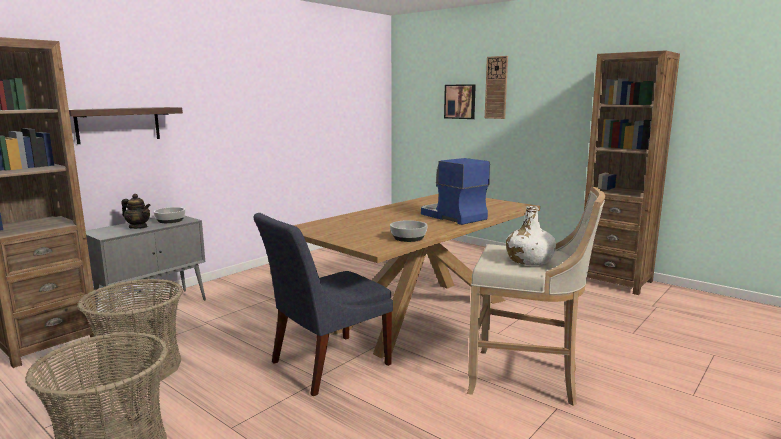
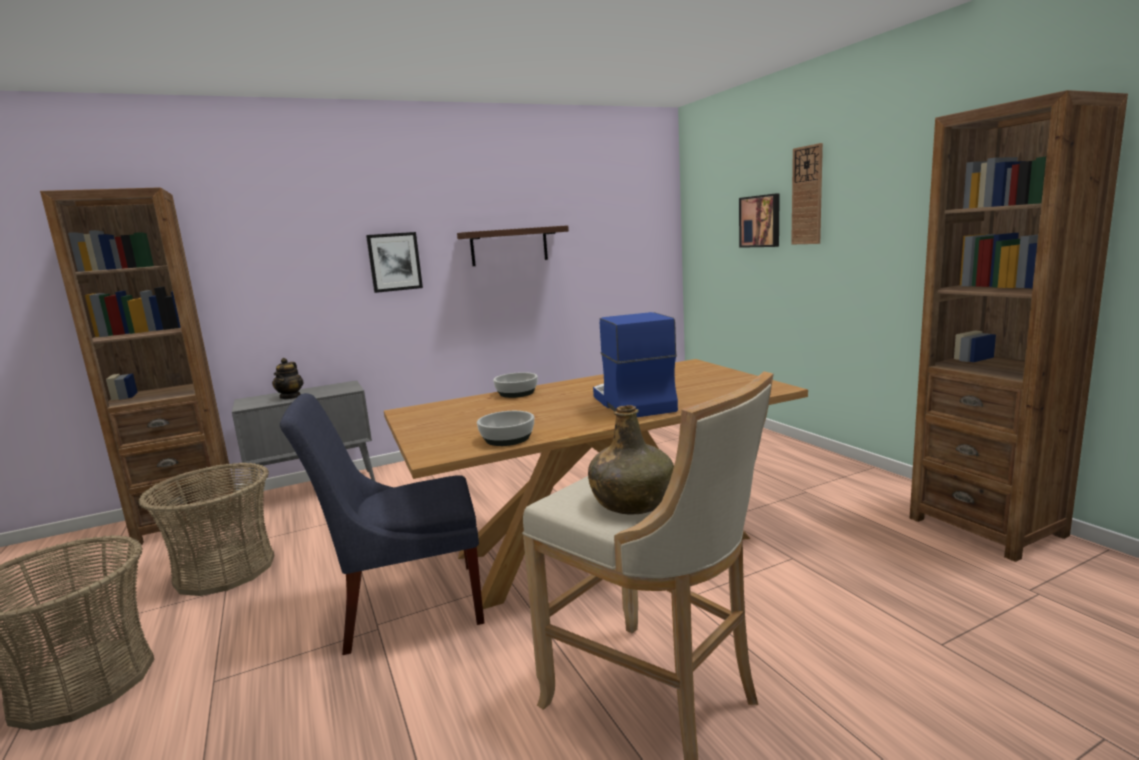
camera: 25 degrees right, 0 degrees up
shelf [69,107,183,144] -> shelf moved to [457,225,569,266]
teapot [121,194,150,229] -> teapot turned 45 degrees clockwise [272,358,304,399]
bowl [154,207,185,223] -> bowl moved to [493,372,538,398]
white bottle [506,206,556,266] -> green bottle [588,405,674,514]
none -> picture [366,232,423,293]

